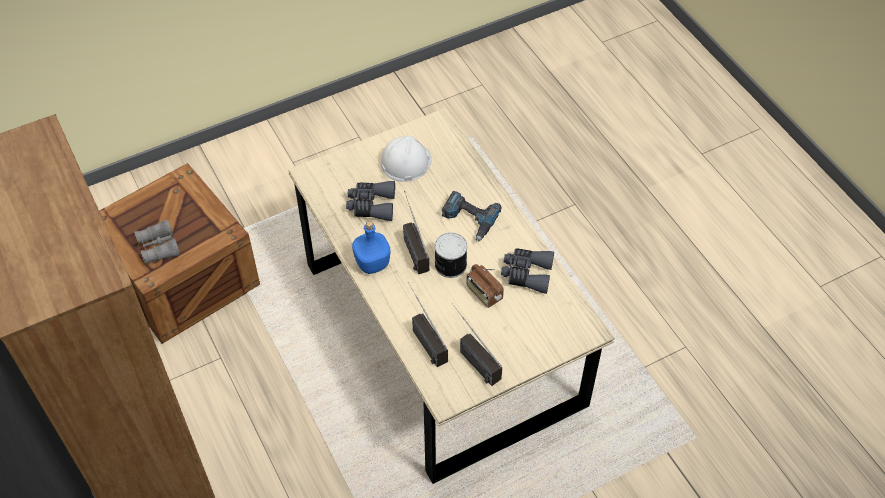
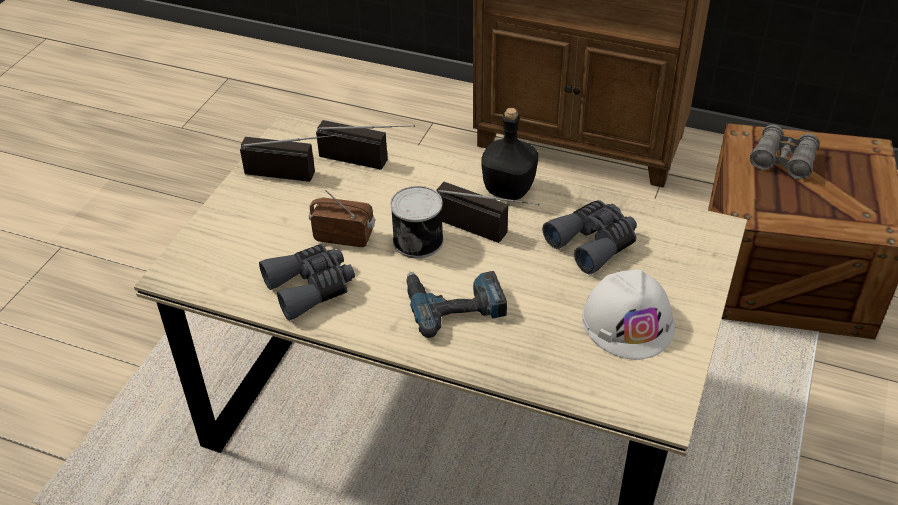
camera: 140 degrees right, 10 degrees down
blue bottle [352,221,390,274] -> black bottle [481,108,538,200]

